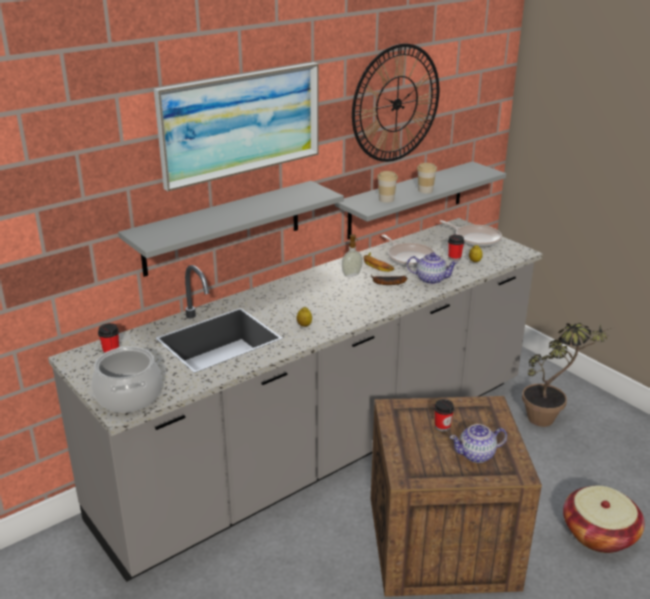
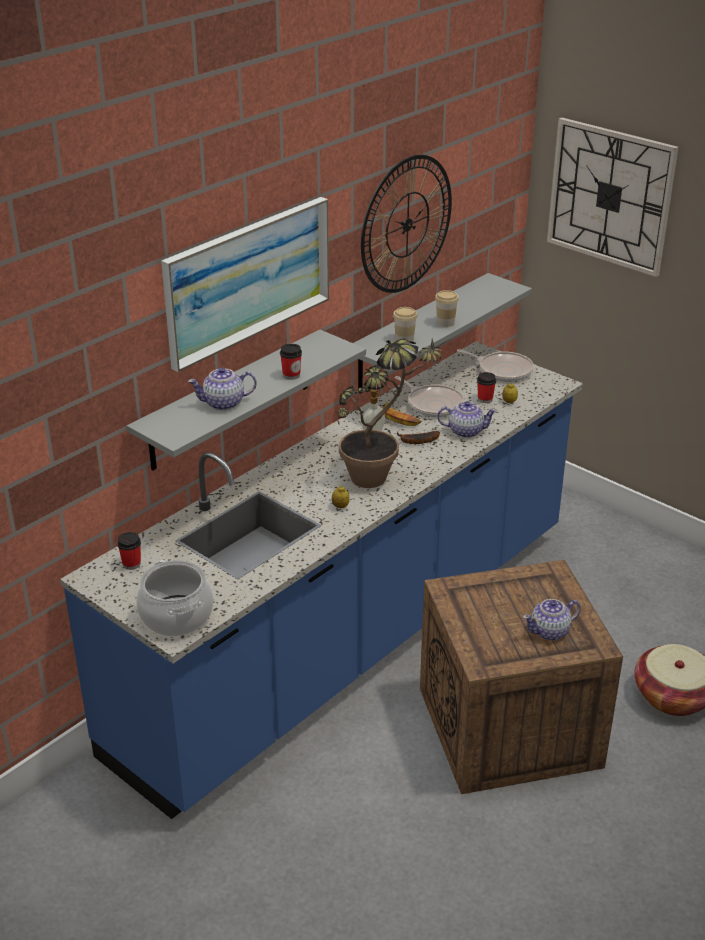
camera: 10 degrees left, 5 degrees up
grey counter [48,218,543,582] -> blue counter [60,342,583,819]
cup [434,399,454,432] -> cup moved to [280,343,302,380]
potted plant [522,323,611,427] -> potted plant moved to [337,338,451,488]
none -> teapot [188,367,257,410]
none -> wall clock [547,118,679,277]

